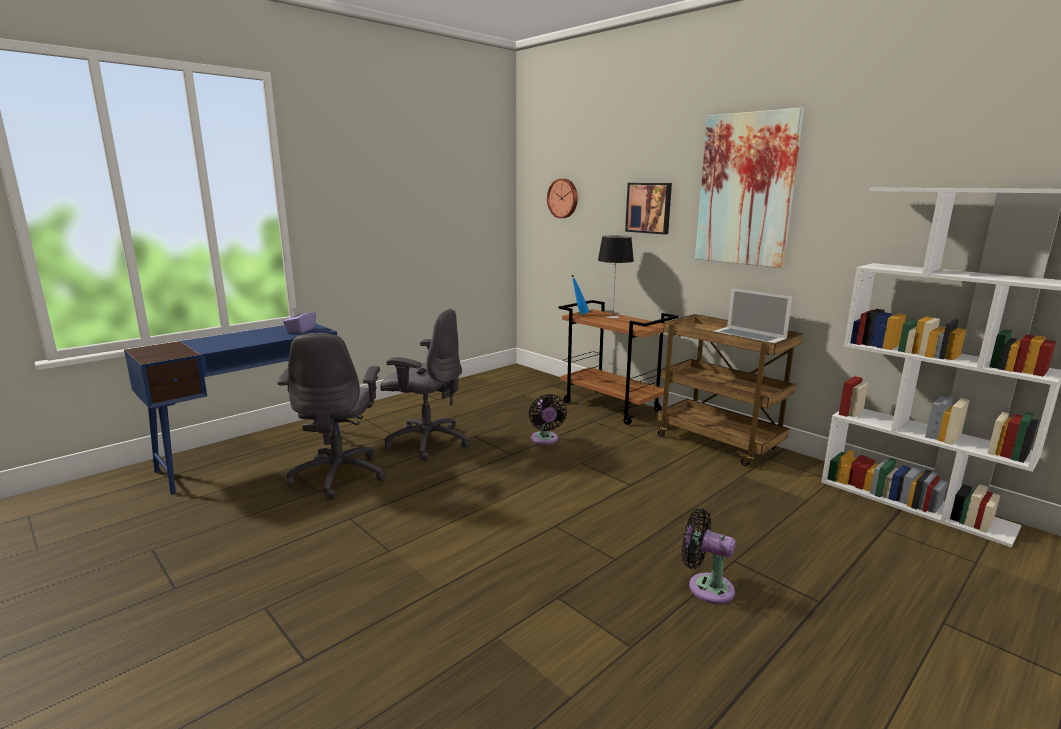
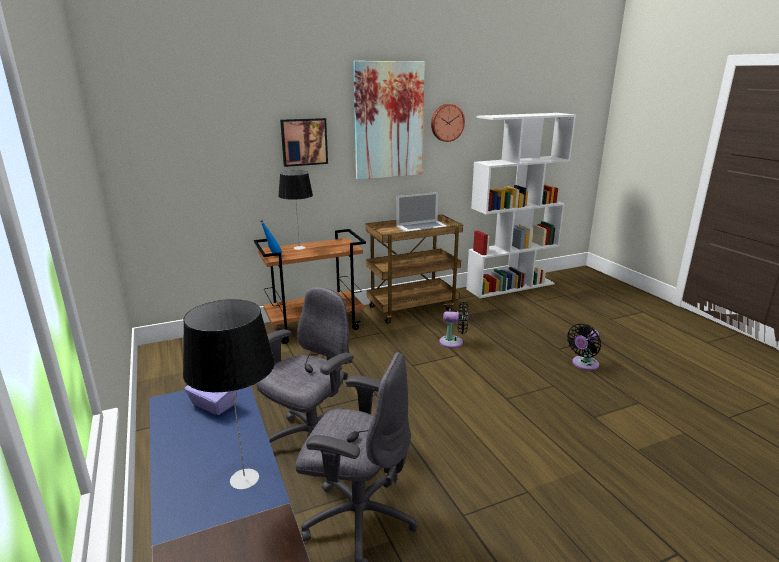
camera: 70 degrees left, 5 degrees up
black fan [529,394,567,444] -> black fan moved to [439,302,469,348]
wall clock [547,179,578,218] -> wall clock moved to [431,104,465,142]
none -> table lamp [183,299,275,489]

